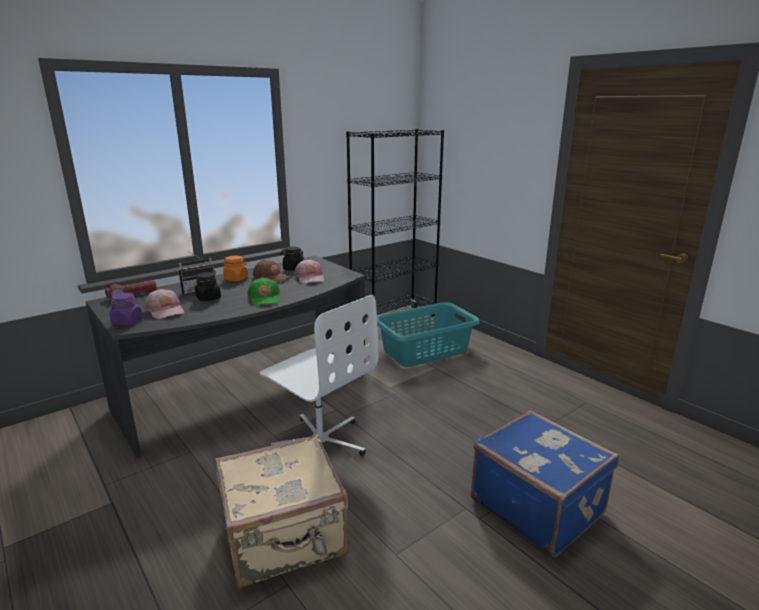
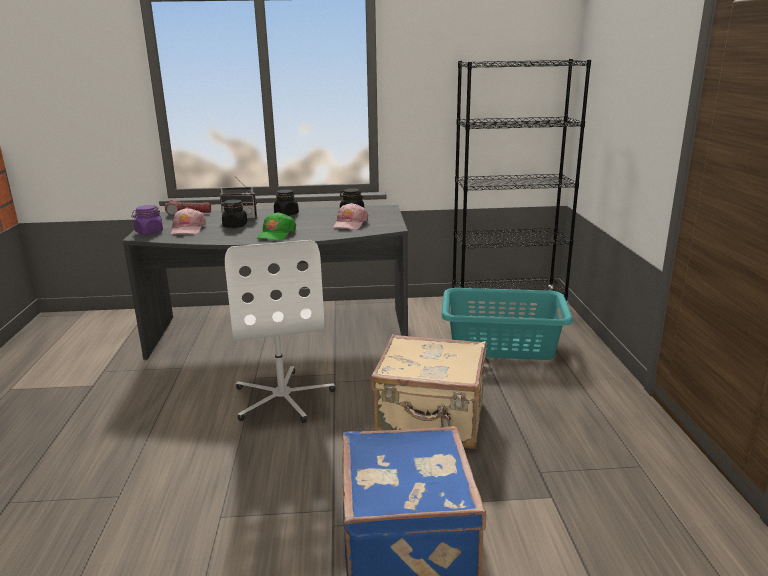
camera: 35 degrees right, 0 degrees up
beige suitcase [215,434,348,588] -> beige suitcase moved to [371,334,486,449]
orange jar [223,256,248,281] -> black jar [274,189,299,216]
brown cap [253,260,290,283] -> none

